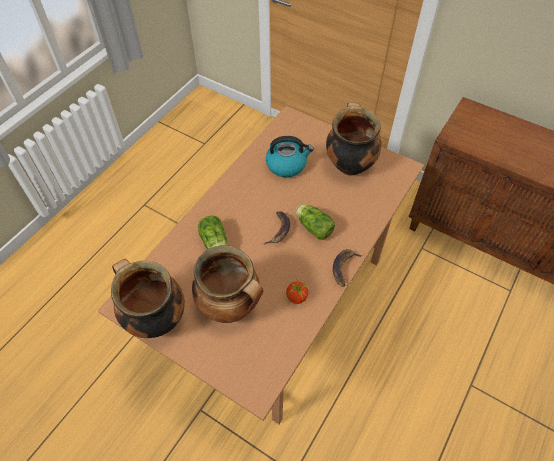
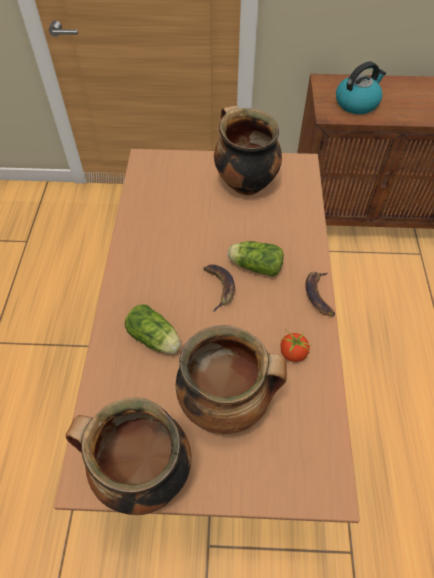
camera: 30 degrees left, 0 degrees up
kettle [266,136,314,177] -> kettle moved to [336,61,386,114]

